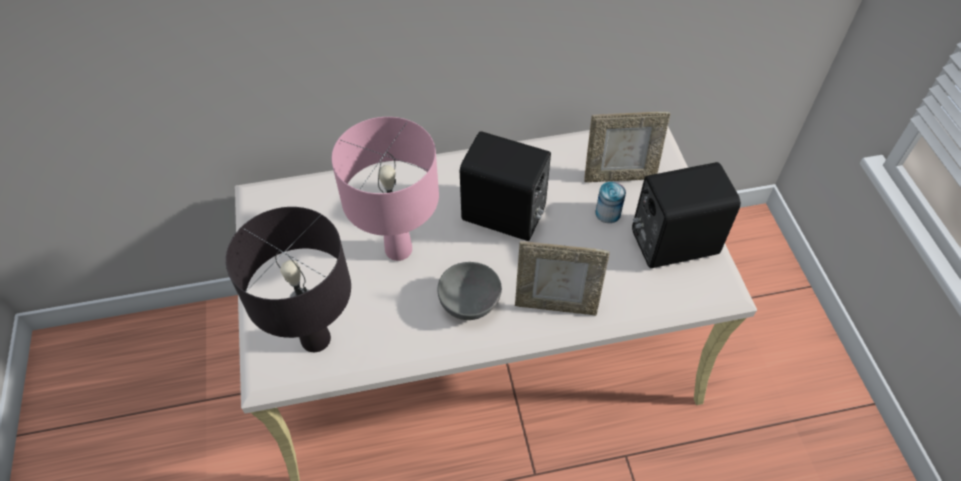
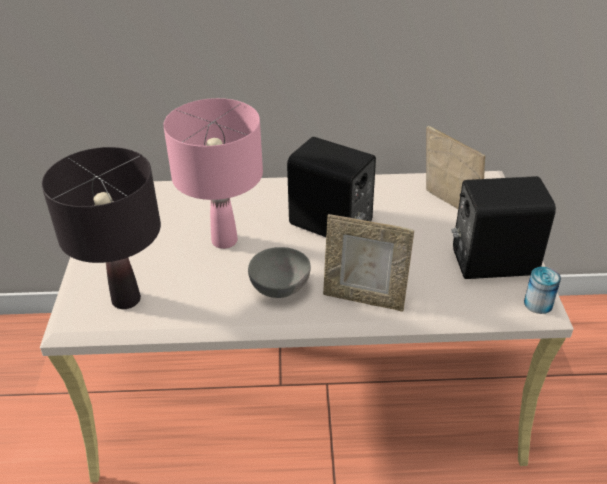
camera: 10 degrees right, 15 degrees down
picture frame [584,112,671,182] -> picture frame turned 135 degrees counterclockwise [426,126,485,209]
can [595,182,626,223] -> can moved to [524,267,561,314]

